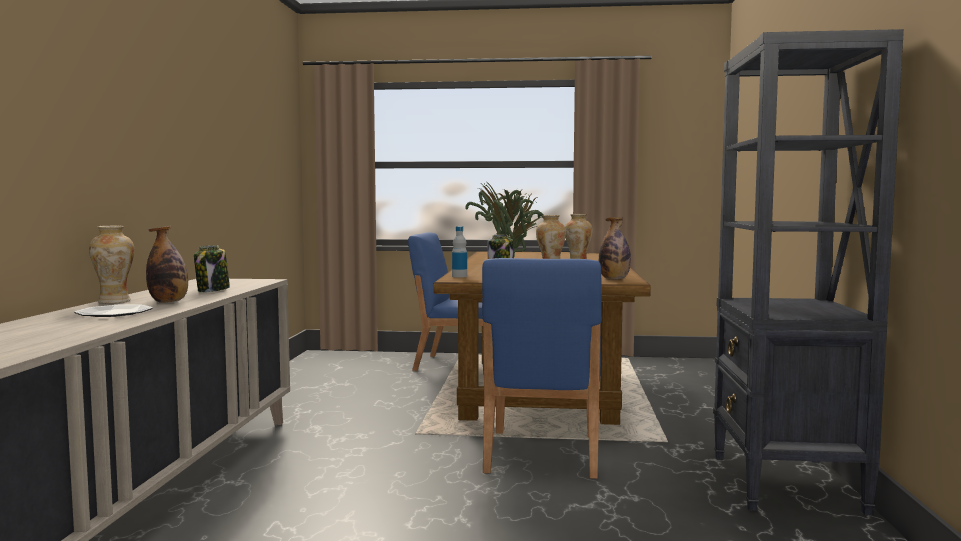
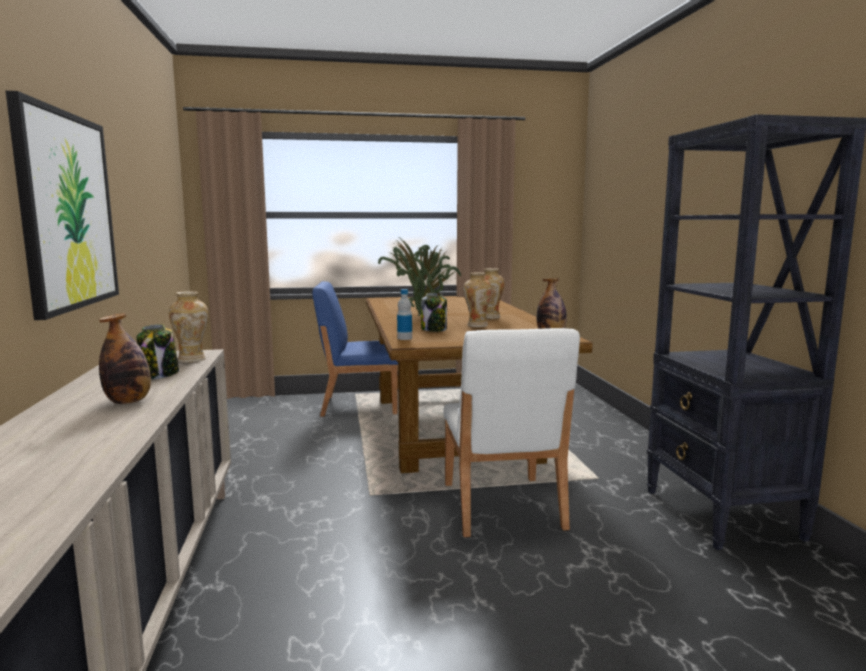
camera: 15 degrees left, 5 degrees up
plate [74,305,153,317] -> none
vase [89,226,134,304] -> vase moved to [169,291,208,363]
blue chair [482,258,602,479] -> white chair [443,328,580,537]
none -> picture [6,91,119,320]

